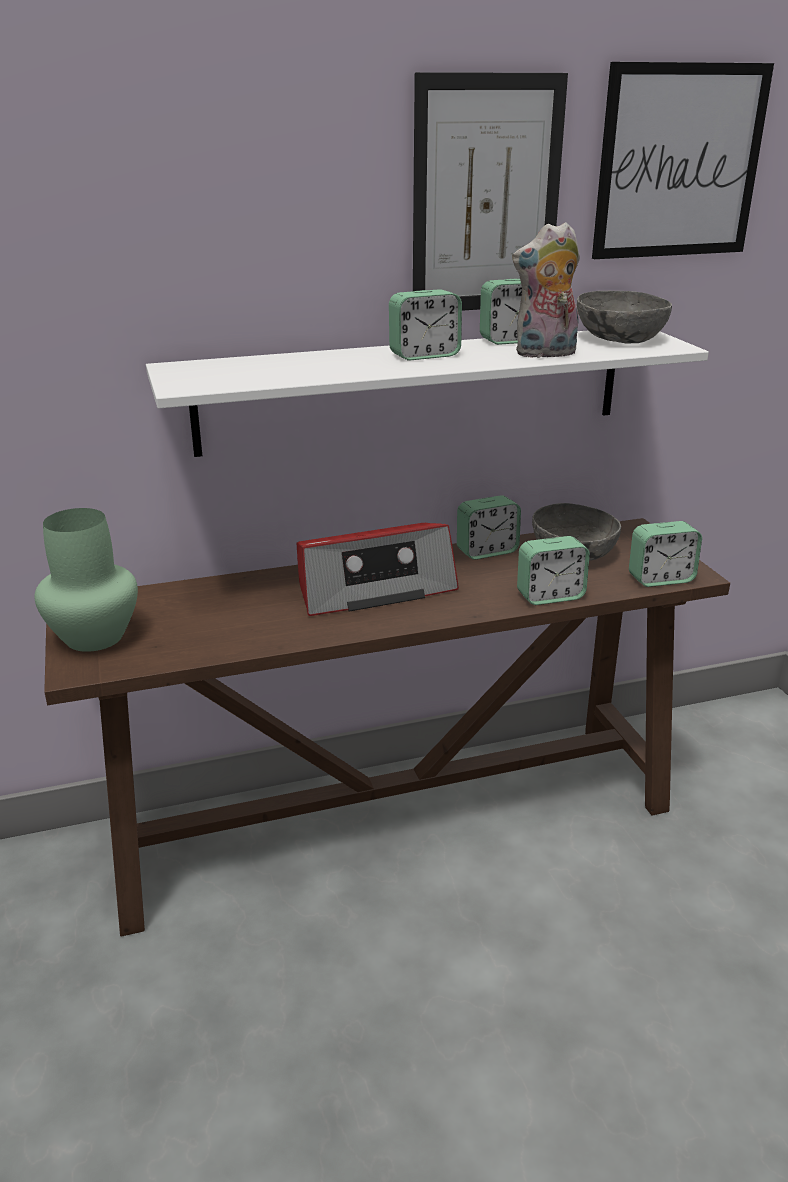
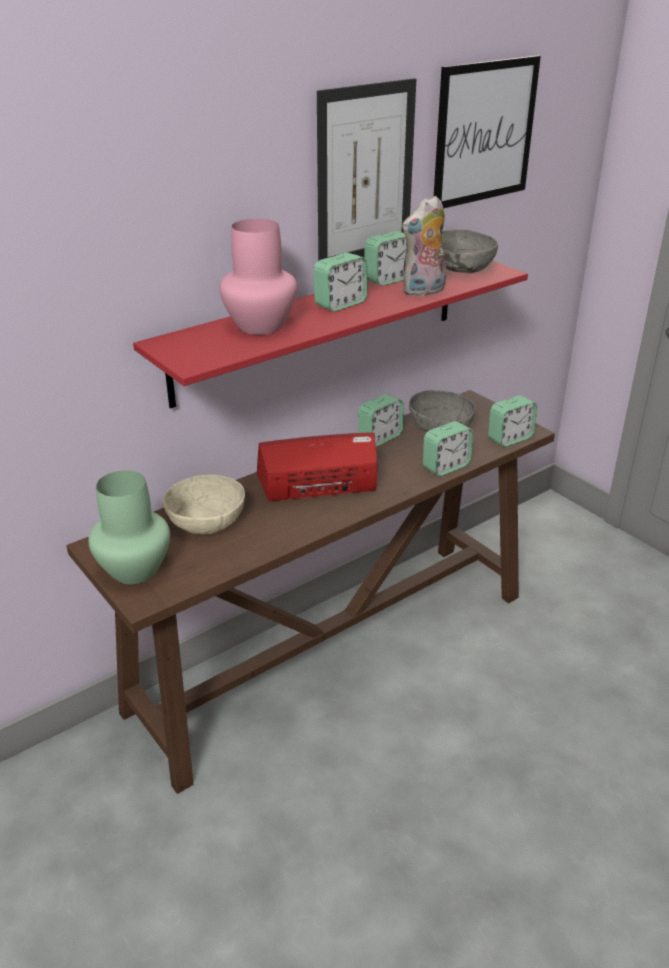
camera: 20 degrees left, 5 degrees up
white shelf [146,331,709,457] -> red shelf [133,261,528,409]
radio [297,523,459,616] -> radio turned 150 degrees counterclockwise [257,432,377,501]
none -> beige bowl [163,475,245,534]
none -> pink vase [219,219,297,335]

